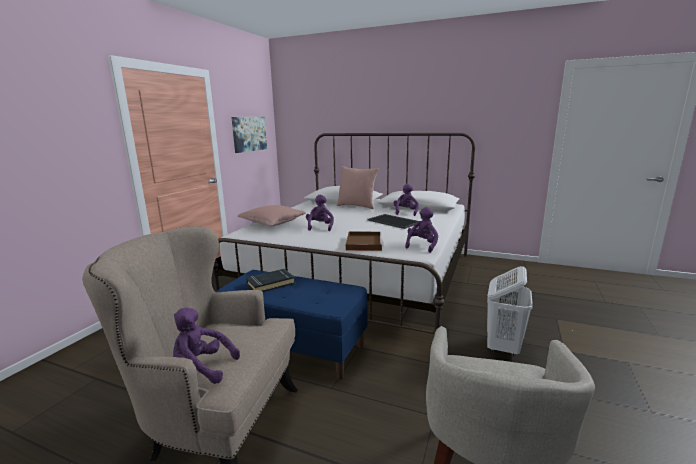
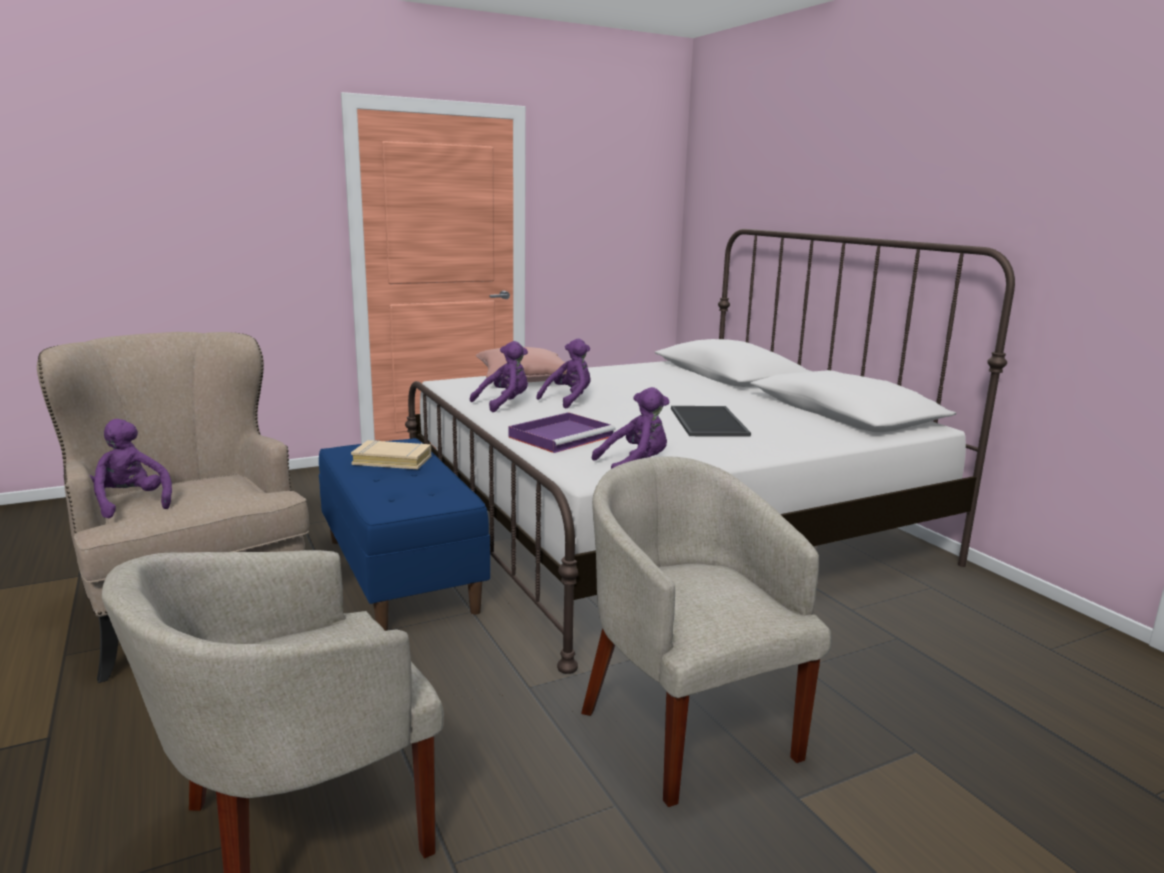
camera: 40 degrees right, 0 degrees up
picture [231,117,267,153] -> none
black book [246,269,295,292] -> beige book [351,440,431,469]
pink pillow [337,166,379,209] -> none
brown tray [346,232,383,251] -> purple tray [508,412,616,453]
purple plush toy [394,184,419,216] -> purple plush toy moved to [470,341,528,412]
white laundry basket [487,266,533,357] -> beige armchair [581,457,832,807]

